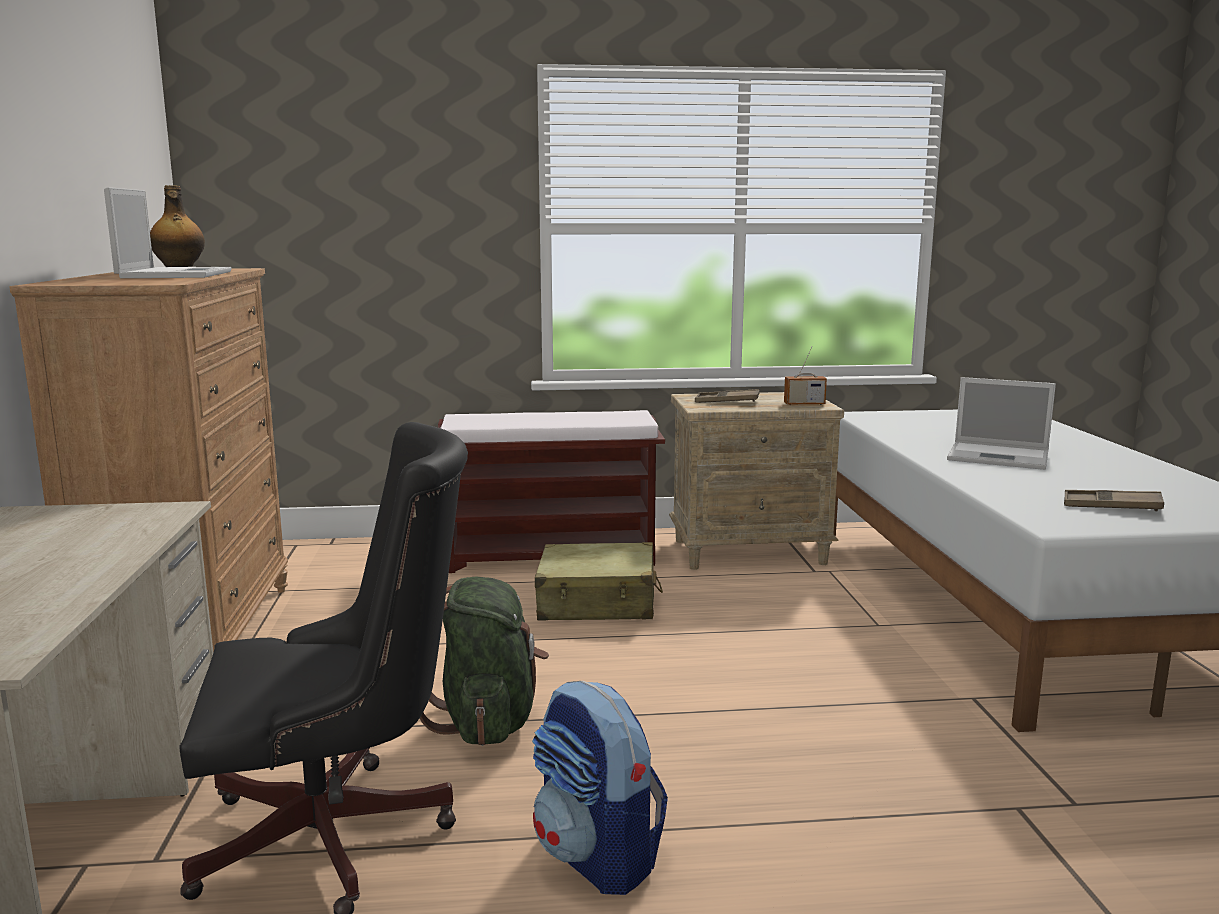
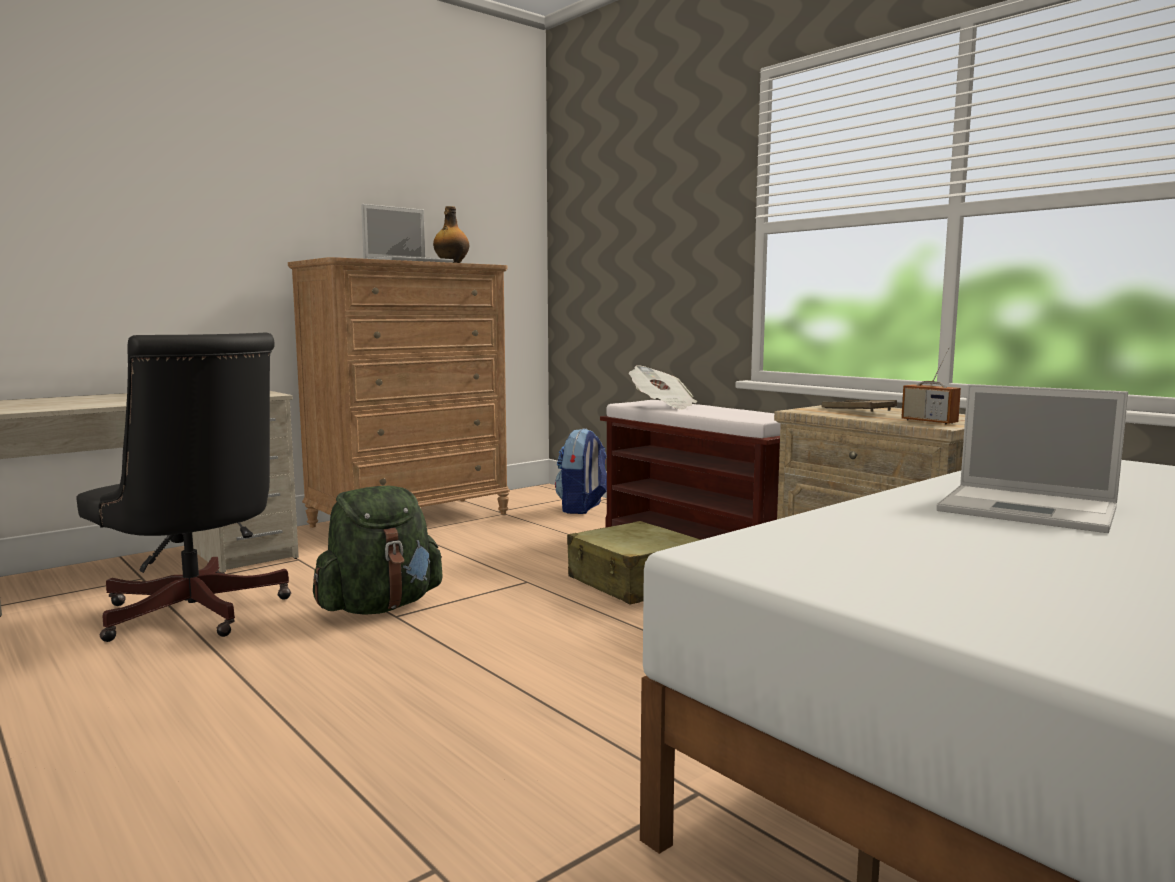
camera: 55 degrees right, 5 degrees down
backpack [532,681,668,895] -> backpack moved to [555,428,607,514]
laptop [947,377,1056,470] -> laptop turned 45 degrees counterclockwise [936,384,1128,533]
brown tray [1064,490,1164,511] -> none
none -> newspaper [629,365,697,410]

